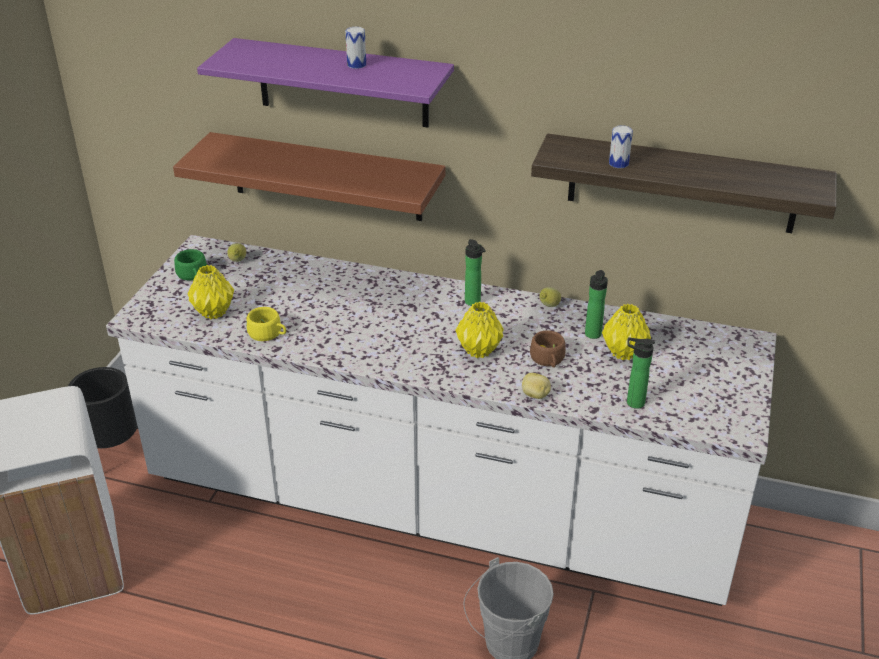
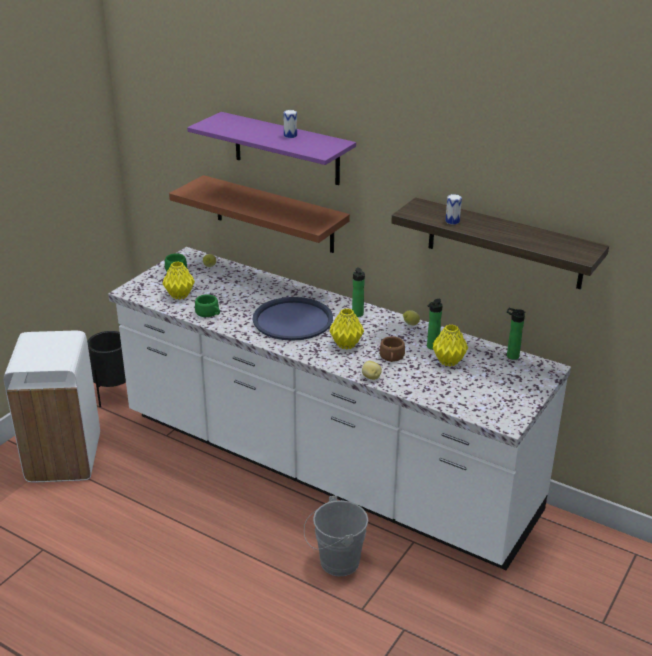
camera: 15 degrees right, 5 degrees down
yellow cup [246,307,286,341] -> green cup [195,294,220,317]
bottle [627,338,655,409] -> bottle moved to [507,308,526,360]
none -> blue tray [253,297,333,341]

